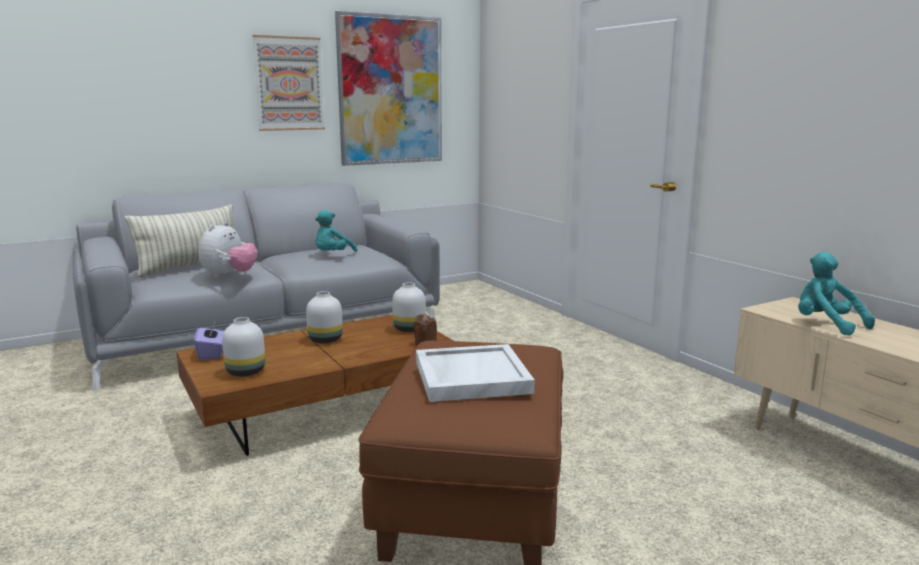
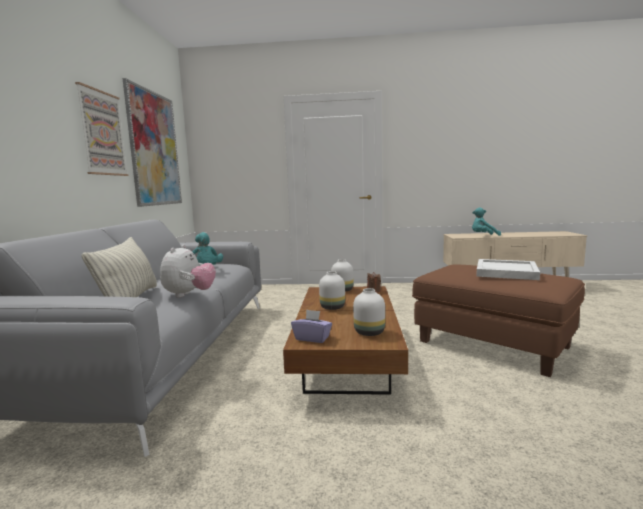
camera: 55 degrees left, 5 degrees down
plush toy [198,222,258,278] -> plush toy turned 45 degrees clockwise [160,245,216,298]

